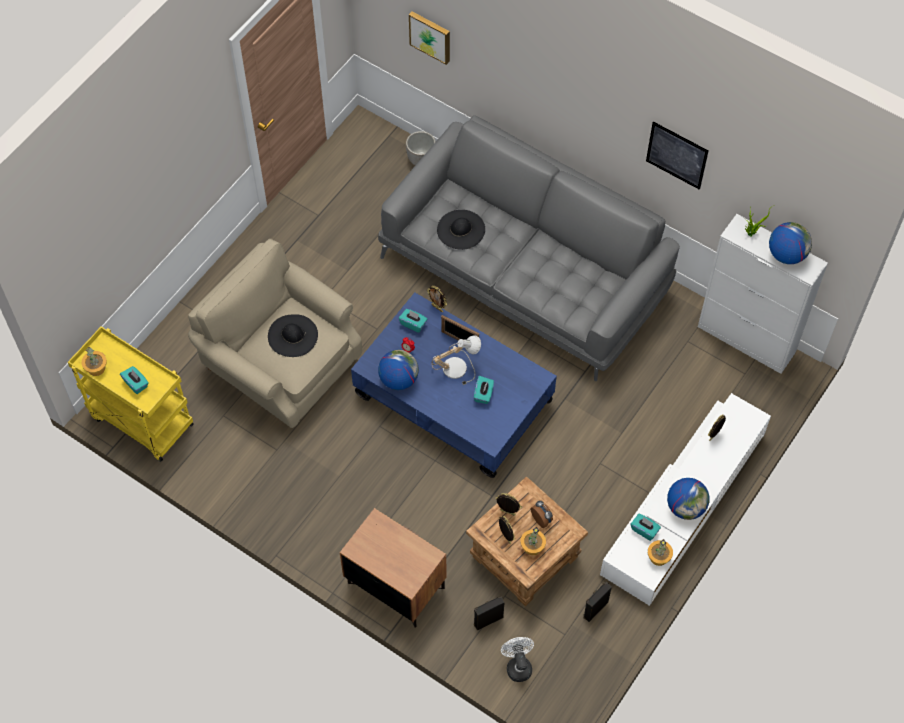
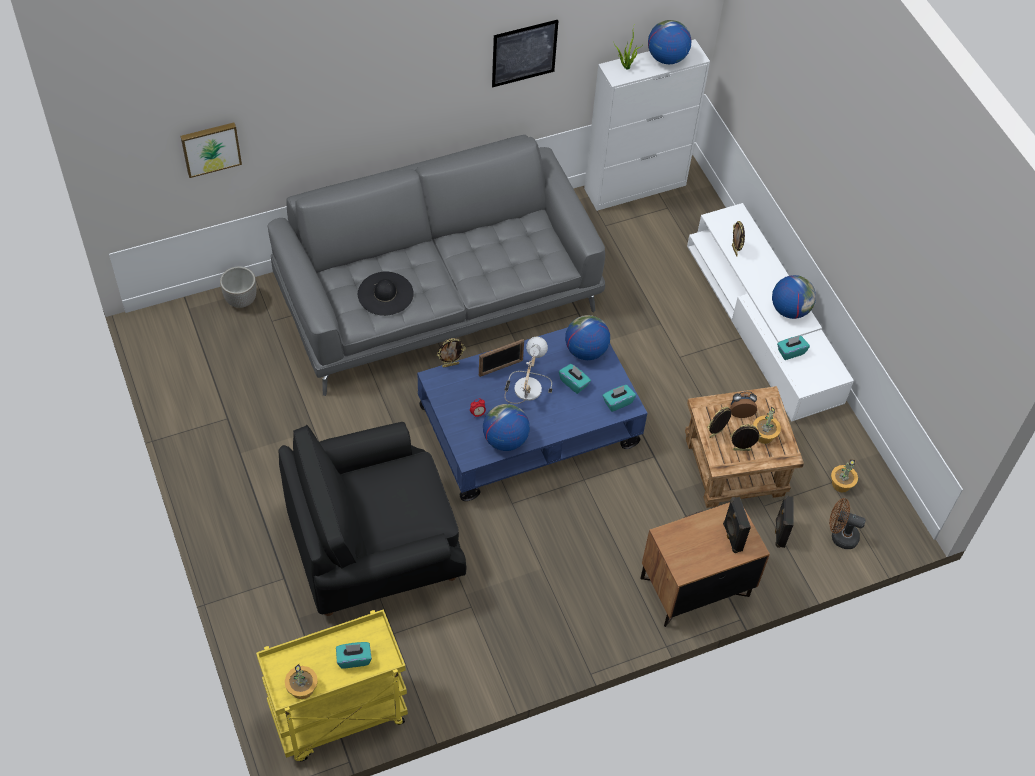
camera: 60 degrees left, 5 degrees down
beige armchair [188,239,362,428] -> black armchair [279,422,466,616]
black hat [268,314,318,357] -> none
turquoise tissue box [399,309,427,333] -> turquoise tissue box moved to [602,385,636,412]
white fan [501,637,534,682] -> brown fan [829,498,866,549]
black speaker [583,582,612,622] -> black speaker moved to [723,497,751,553]
potted plant [648,539,673,566] -> potted plant moved to [831,459,858,492]
none -> globe [565,315,610,360]

